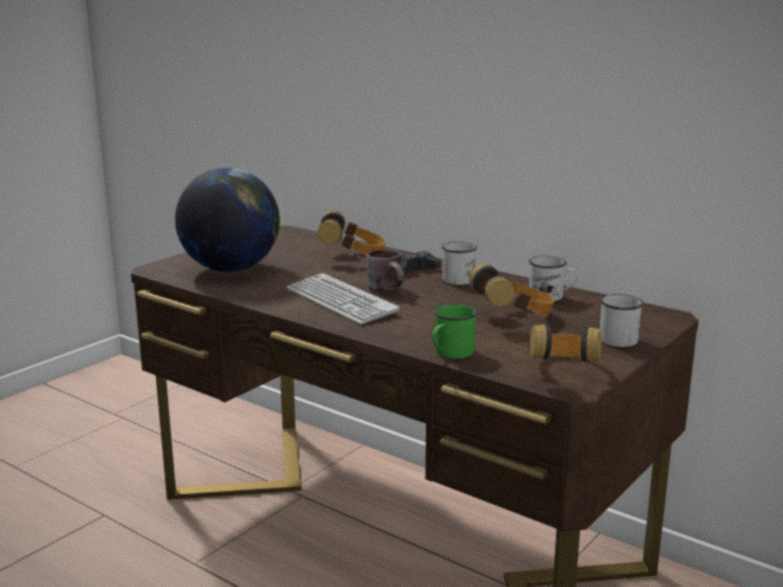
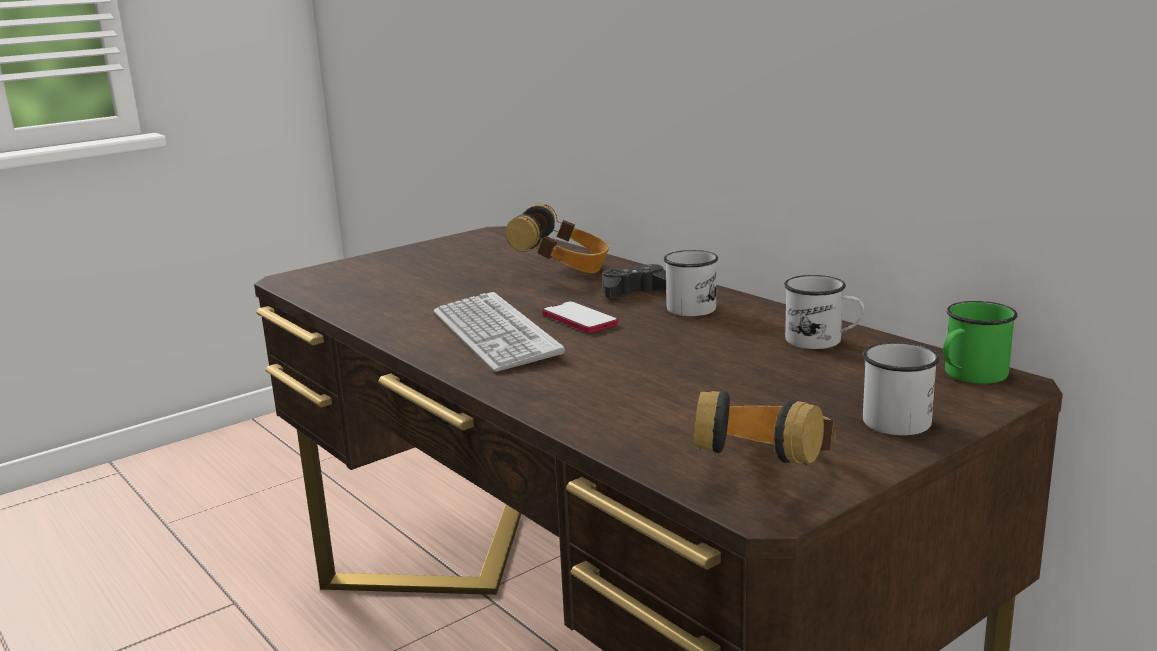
camera: 15 degrees right, 0 degrees up
globe [175,168,280,272] -> none
brown mug [367,249,404,292] -> phone [542,301,619,333]
green mug [432,304,478,359] -> green mug moved to [943,301,1018,384]
headphones [469,264,555,317] -> none

